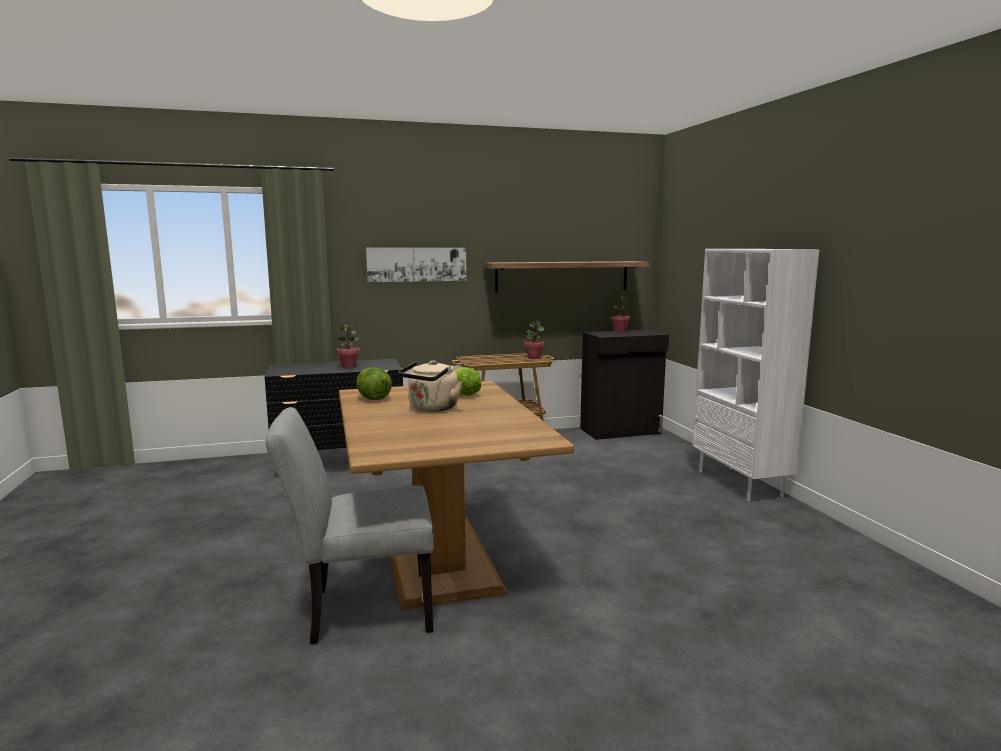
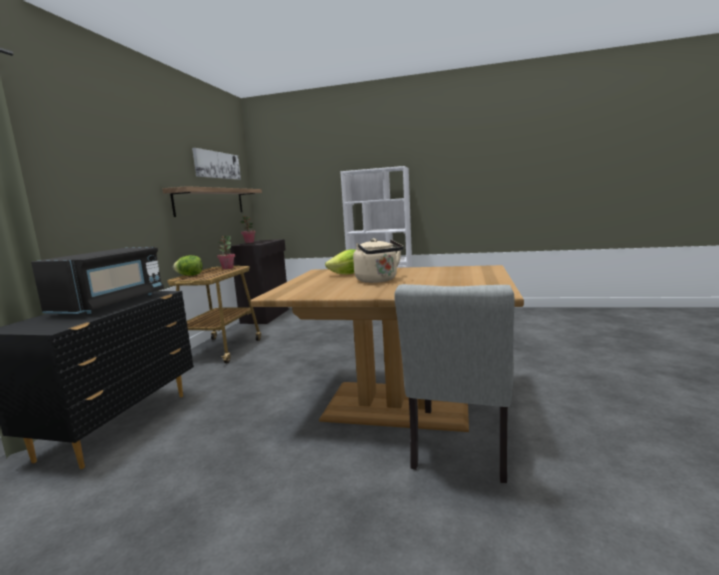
camera: 60 degrees left, 0 degrees up
potted plant [337,324,360,368] -> black microwave [31,247,164,314]
lettuce [356,367,392,400] -> lettuce moved to [173,255,203,276]
picture [366,248,467,282] -> picture moved to [192,148,241,180]

